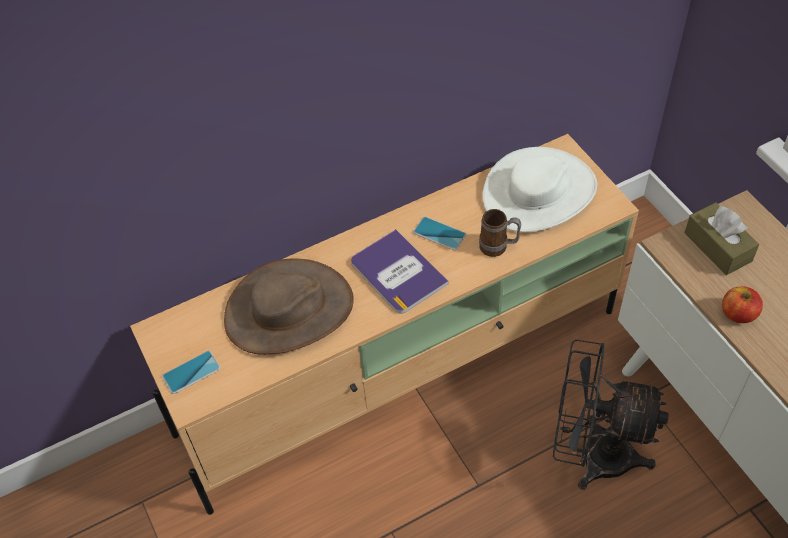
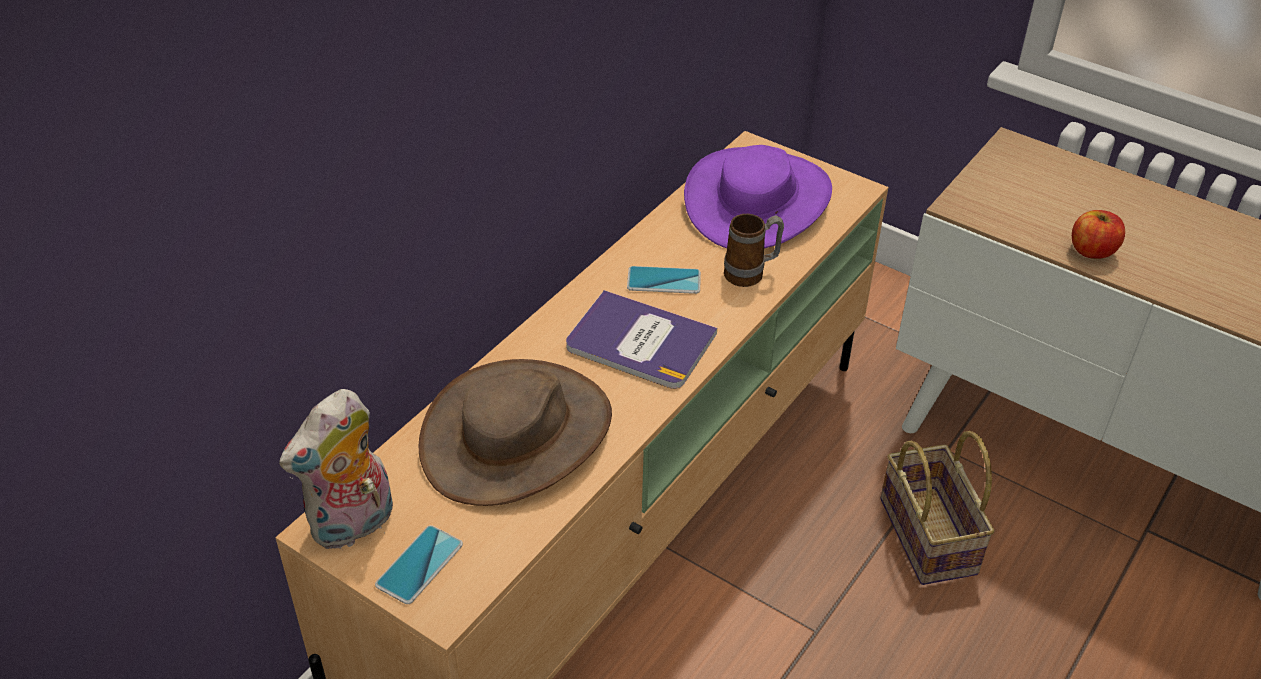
camera: 30 degrees left, 10 degrees down
white hat [482,147,597,232] -> purple hat [684,145,832,248]
black fan [553,339,669,490] -> basket [880,431,995,585]
brown tissue box [685,202,759,275] -> none
none -> plush toy [279,389,393,549]

